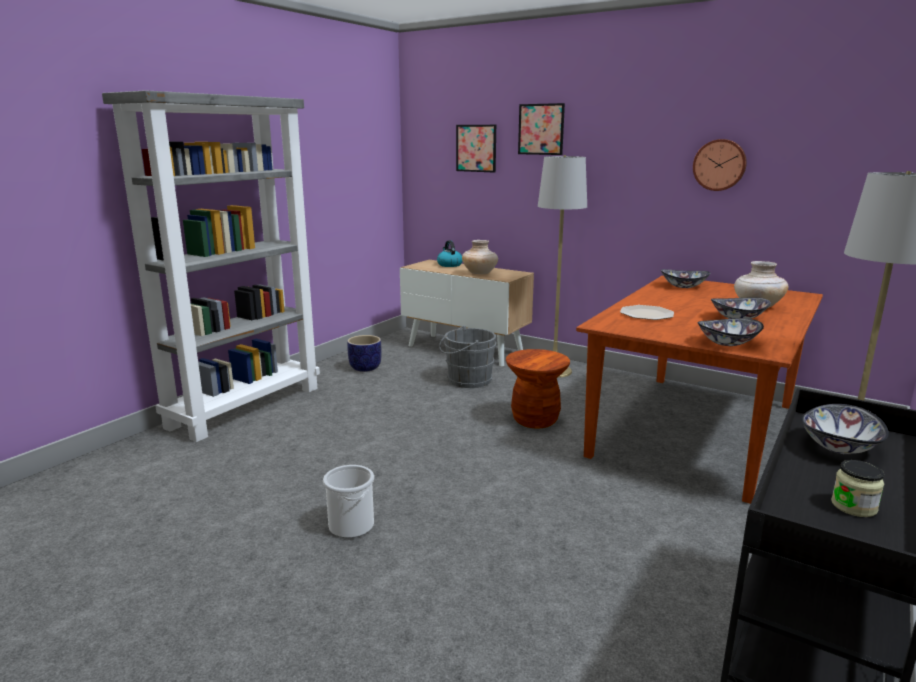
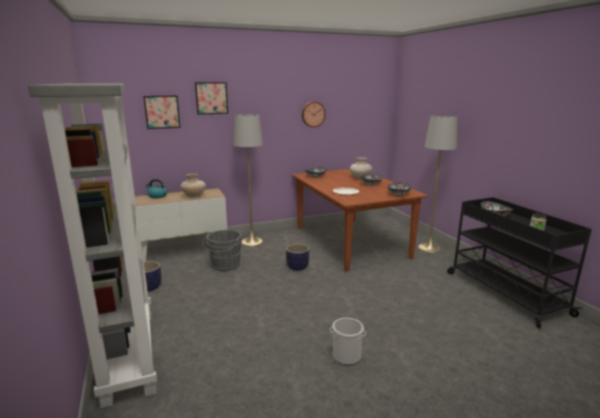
camera: 55 degrees left, 0 degrees up
brown stool [506,349,570,428] -> planter [286,244,309,271]

